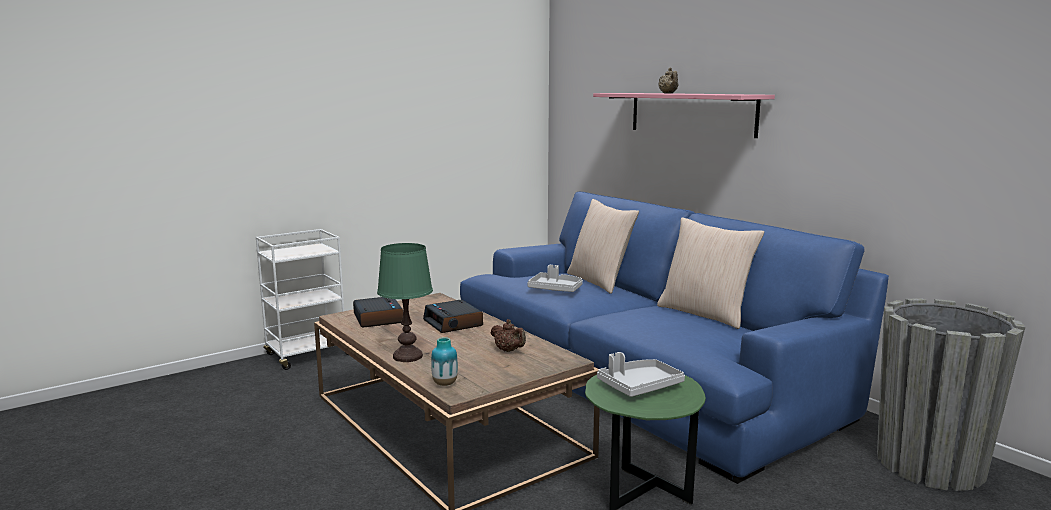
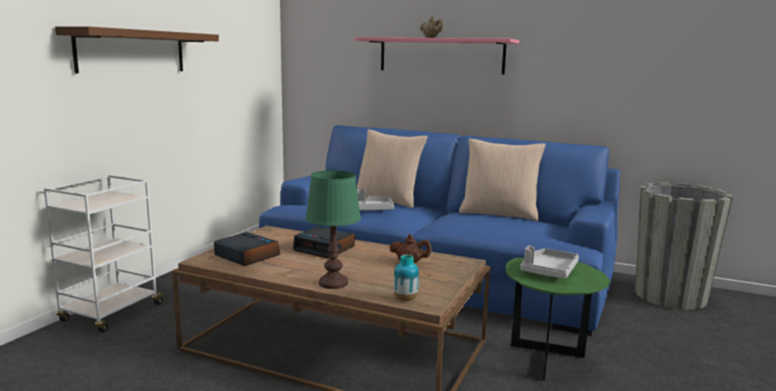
camera: 30 degrees left, 0 degrees up
none -> brown shelf [55,26,219,73]

